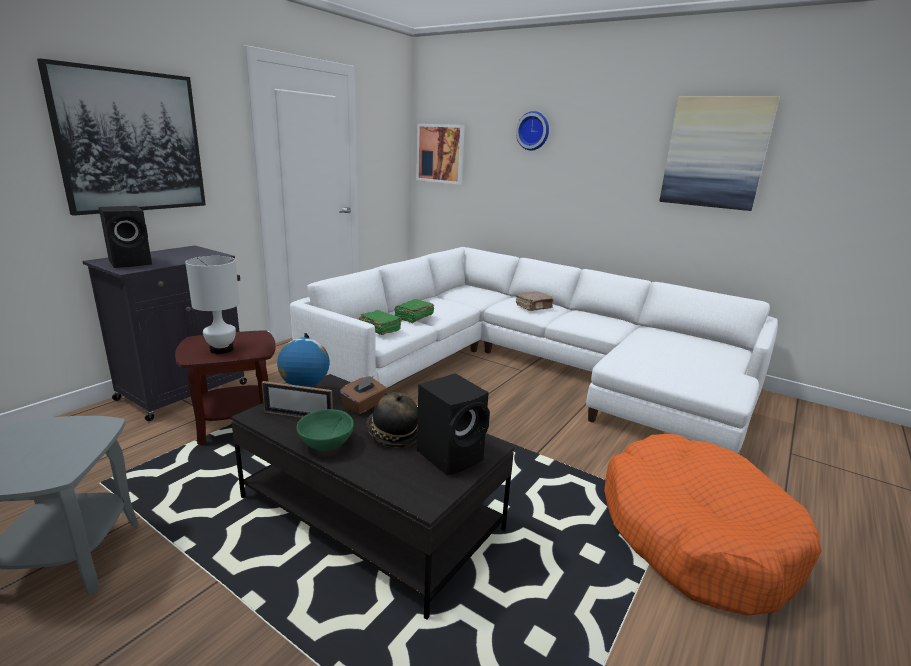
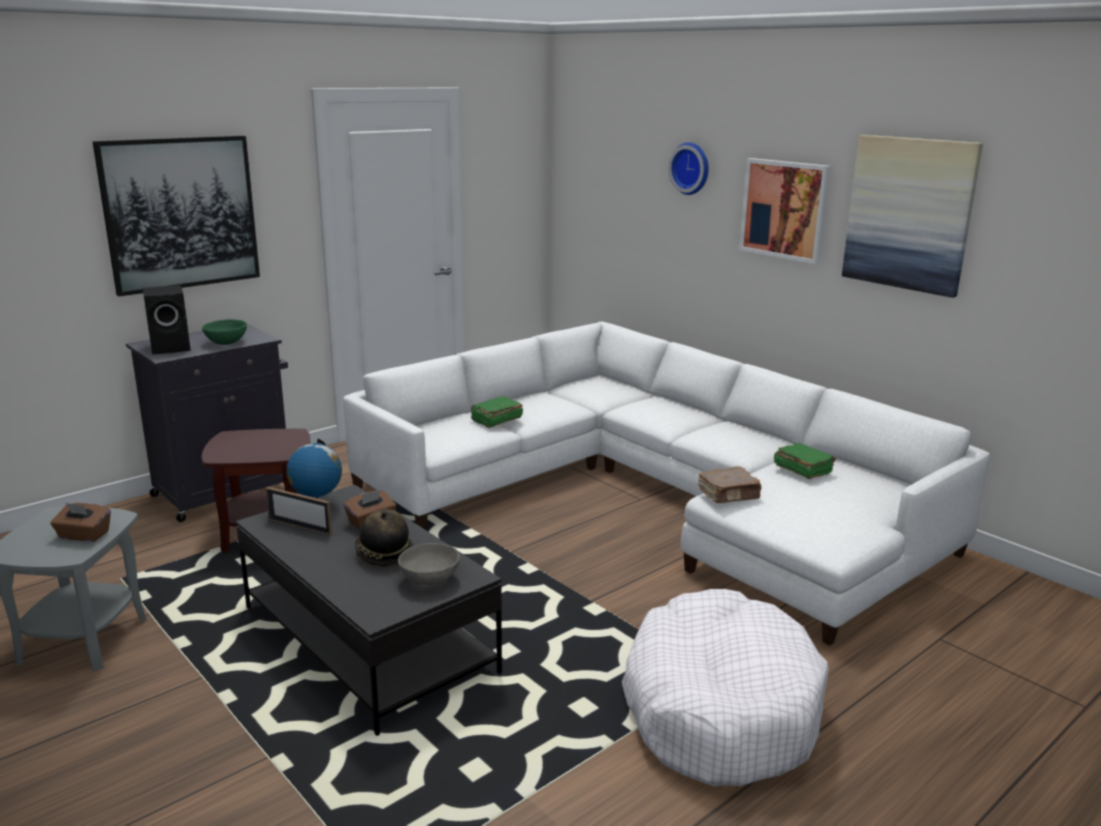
camera: 15 degrees right, 0 degrees up
white table lamp [185,256,240,354] -> none
green bowl [297,409,354,451] -> green bowl moved to [202,319,247,345]
green book [358,310,402,335] -> green book moved to [774,442,836,479]
picture [416,124,465,185] -> picture moved to [739,158,831,264]
black speaker [417,373,490,476] -> grey bowl [398,543,460,585]
brown book [516,291,553,311] -> brown book moved to [698,466,762,503]
orange dog bed [604,434,821,615] -> white dog bed [622,589,829,786]
none -> brown tissue box [51,503,111,542]

